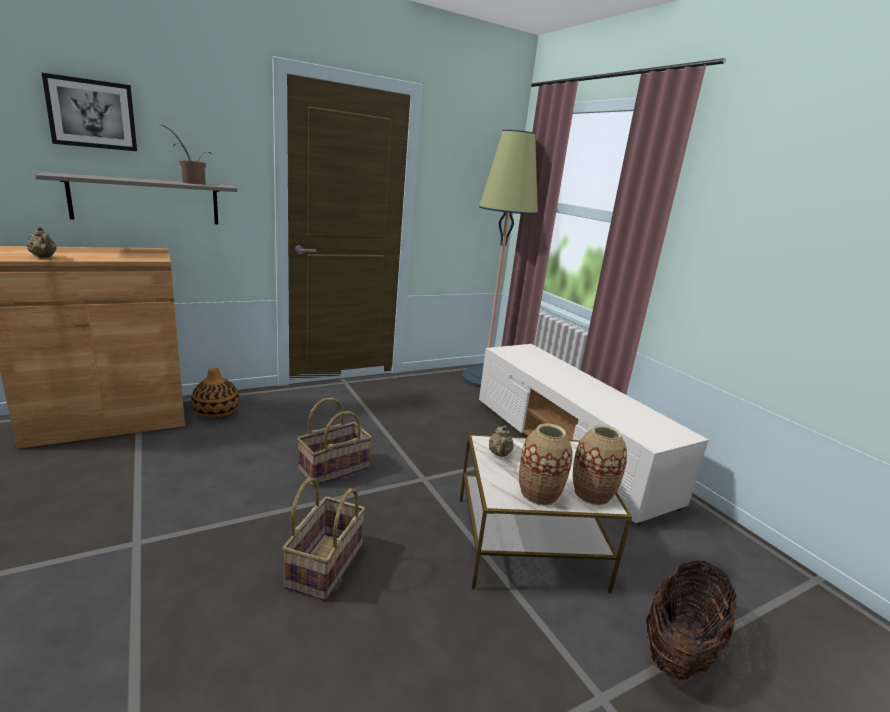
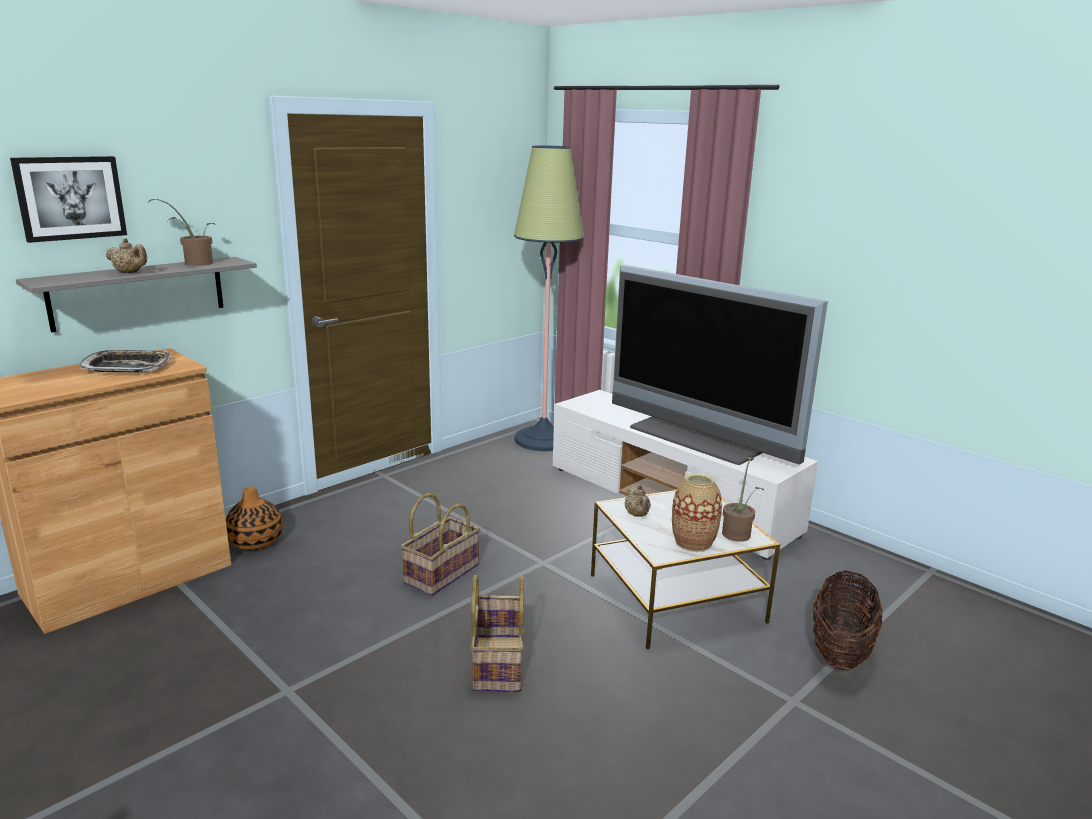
camera: 15 degrees left, 0 degrees up
beige teapot [27,227,57,257] -> beige teapot moved to [106,238,147,273]
vase [573,425,627,505] -> potted plant [722,457,764,542]
none -> tray [80,350,171,372]
none -> television [612,265,828,465]

